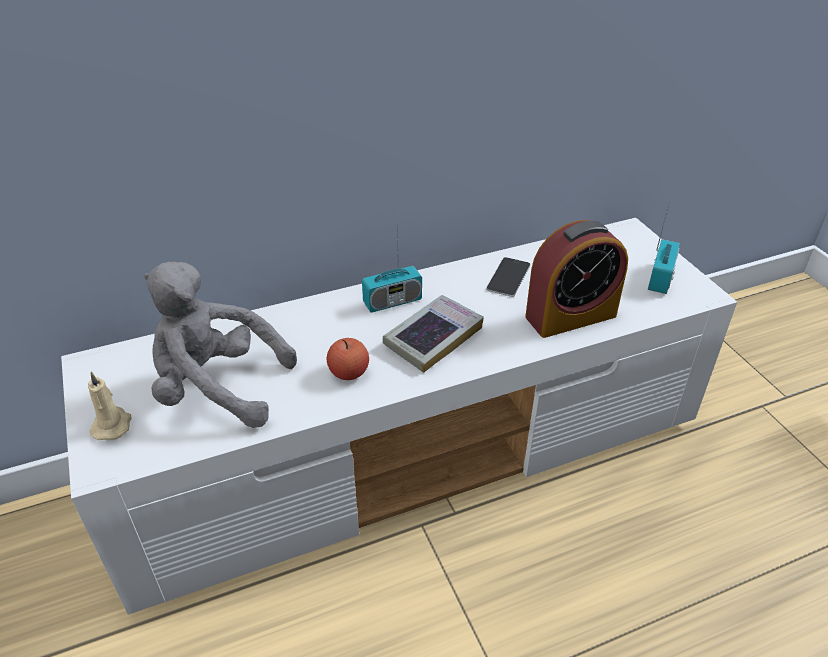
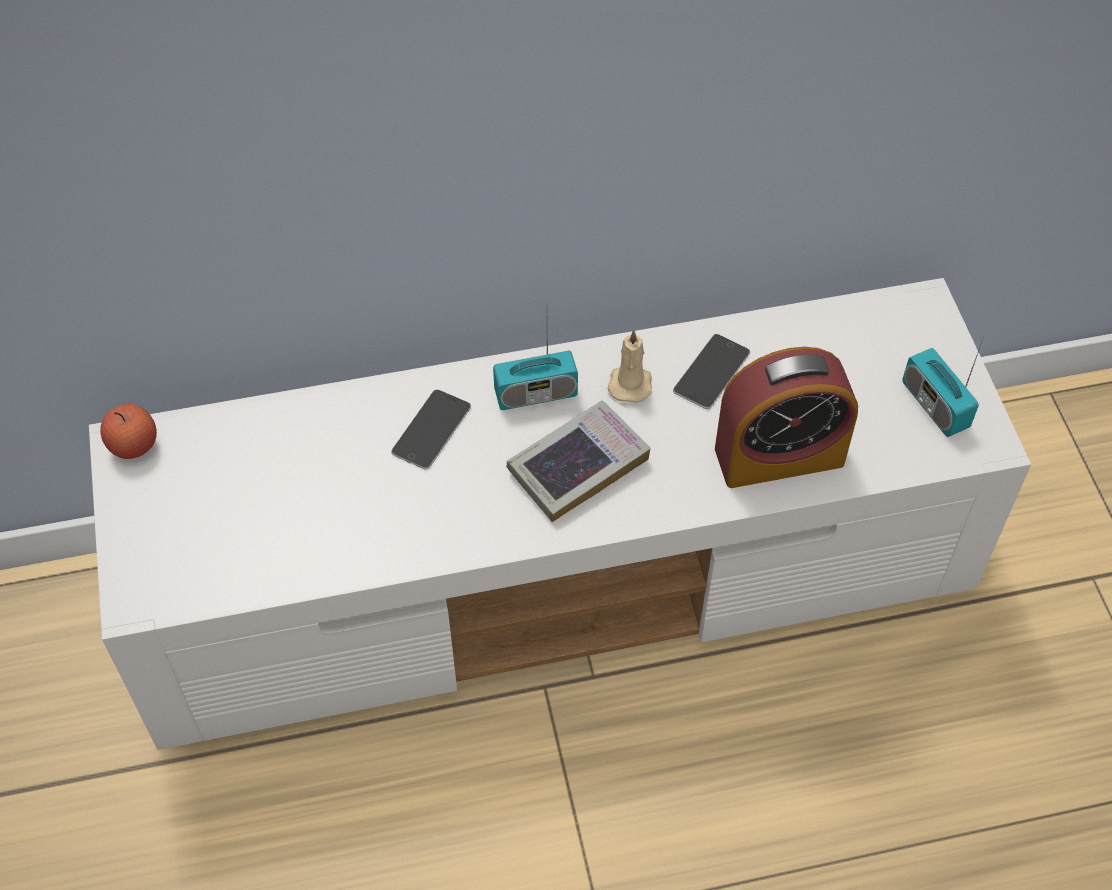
camera: 10 degrees right, 15 degrees up
beige candle [88,372,131,440] -> beige candle moved to [607,329,652,403]
grey plush toy [144,261,297,428] -> none
apple [327,338,369,380] -> apple moved to [100,404,157,459]
radio [648,204,680,294] -> radio turned 120 degrees clockwise [902,336,984,437]
none -> phone [391,389,471,469]

